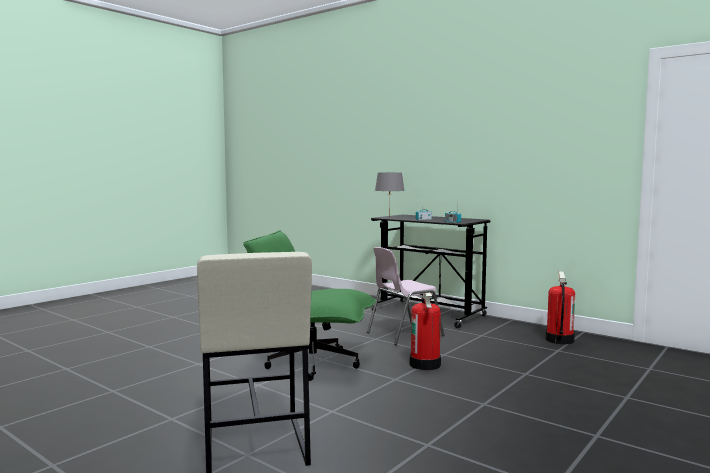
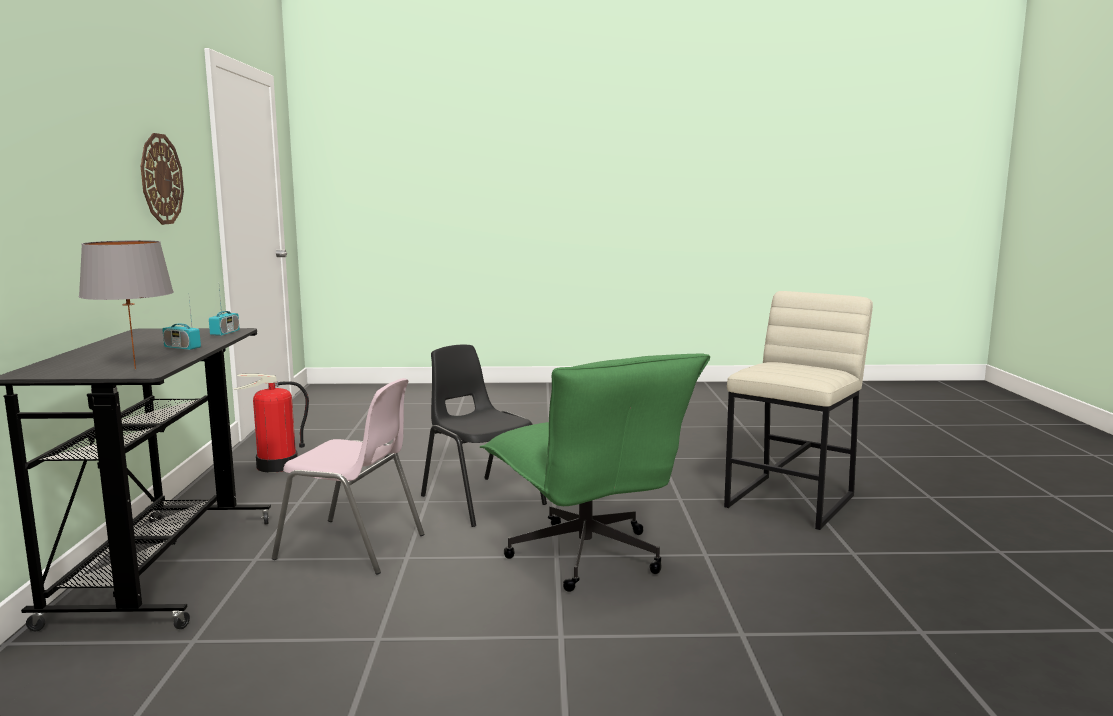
camera: 130 degrees left, 5 degrees up
fire extinguisher [410,293,441,370] -> black chair [421,345,547,527]
none -> wall clock [141,133,184,225]

